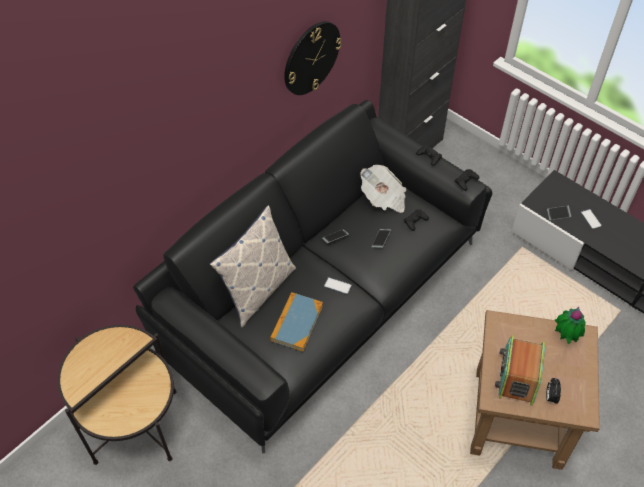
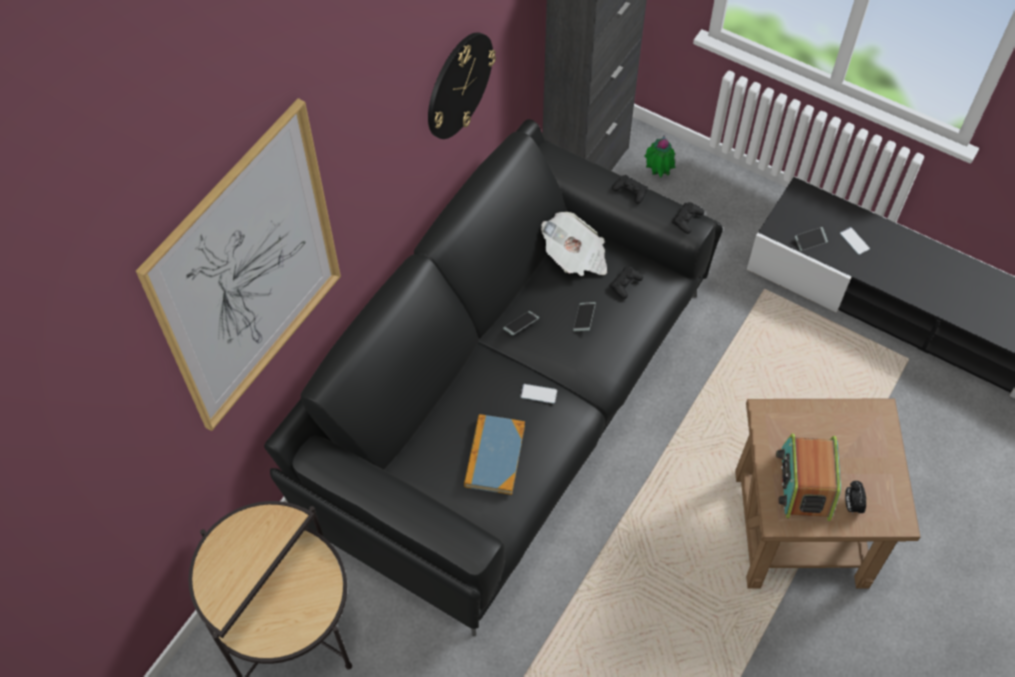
camera: 10 degrees left, 5 degrees up
pillow [210,205,296,327] -> none
potted plant [555,307,586,344] -> potted plant moved to [644,136,676,177]
none -> picture [136,98,341,431]

